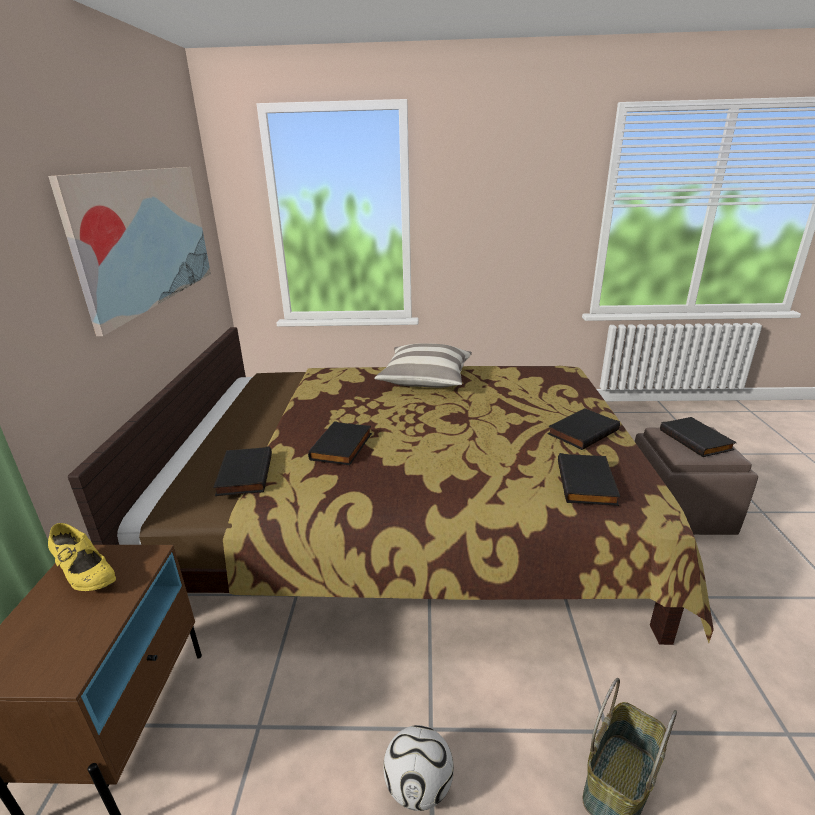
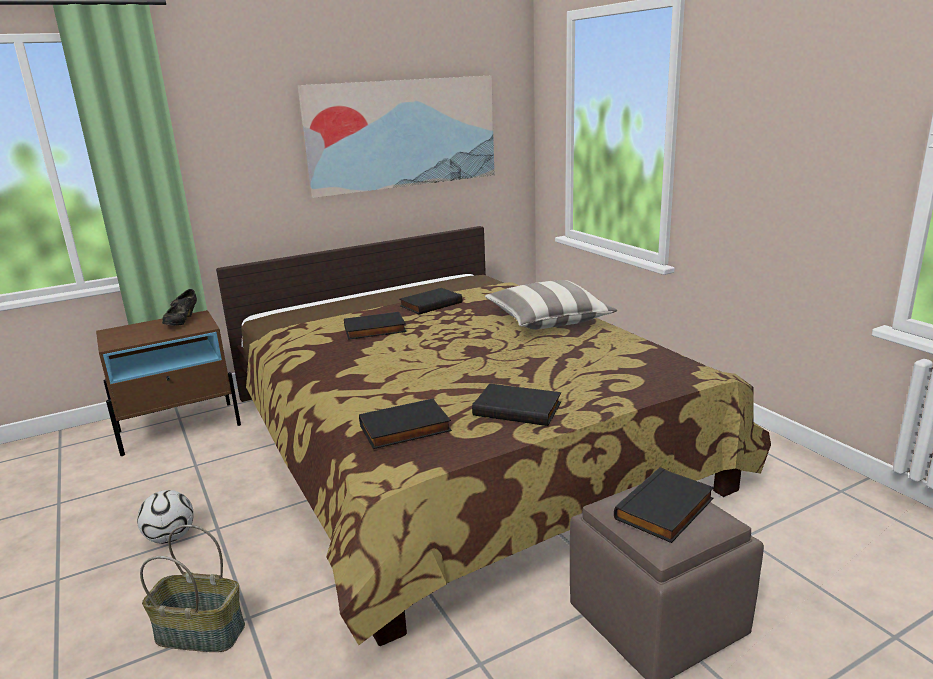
camera: 60 degrees right, 5 degrees down
yellow shoe [48,523,116,591] -> black shoe [162,289,197,326]
black book [213,446,272,496] -> black book moved to [400,288,462,314]

